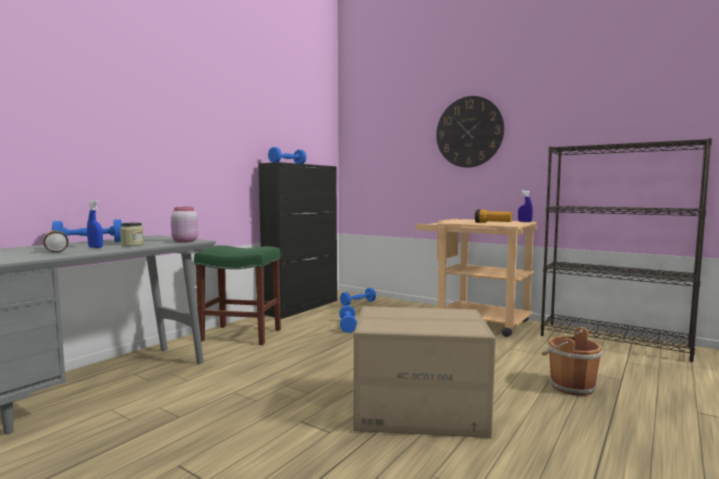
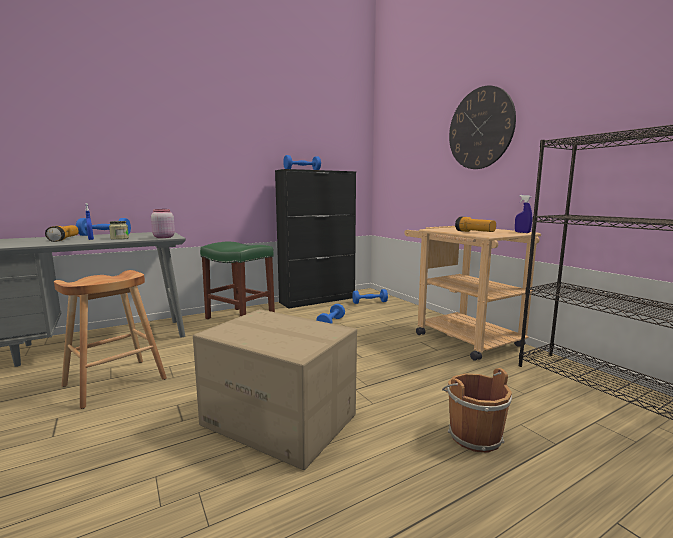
camera: 25 degrees right, 5 degrees up
none -> brown stool [54,270,167,409]

